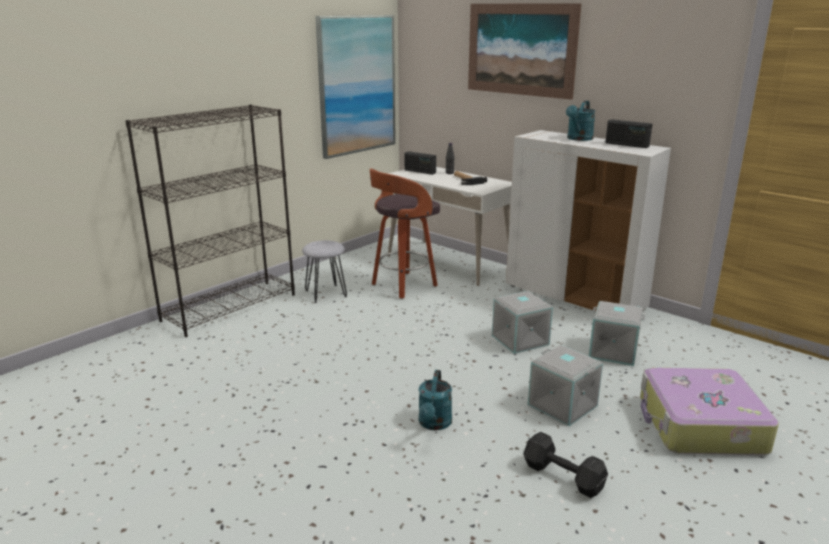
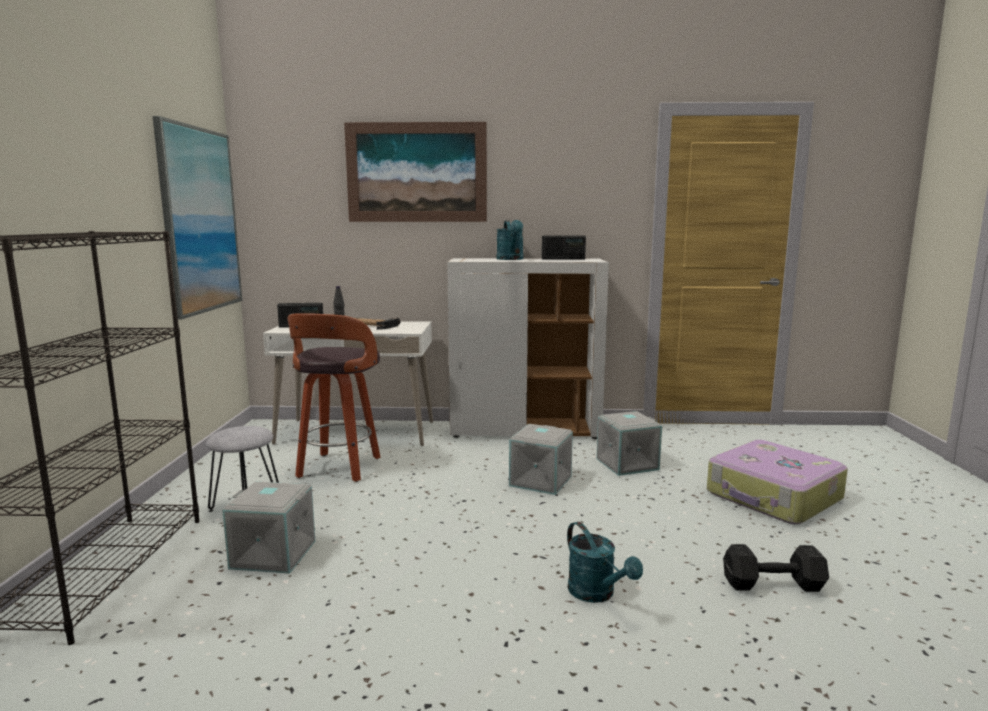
camera: 40 degrees left, 10 degrees down
grey storage box [528,345,603,426] -> grey storage box moved to [222,482,315,574]

